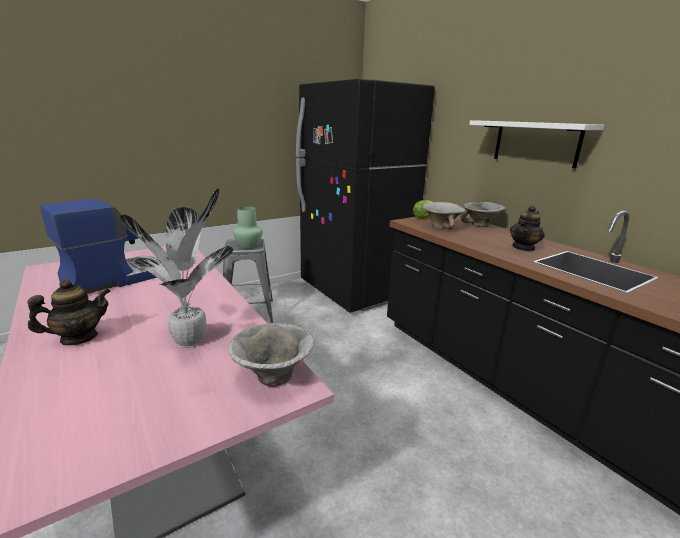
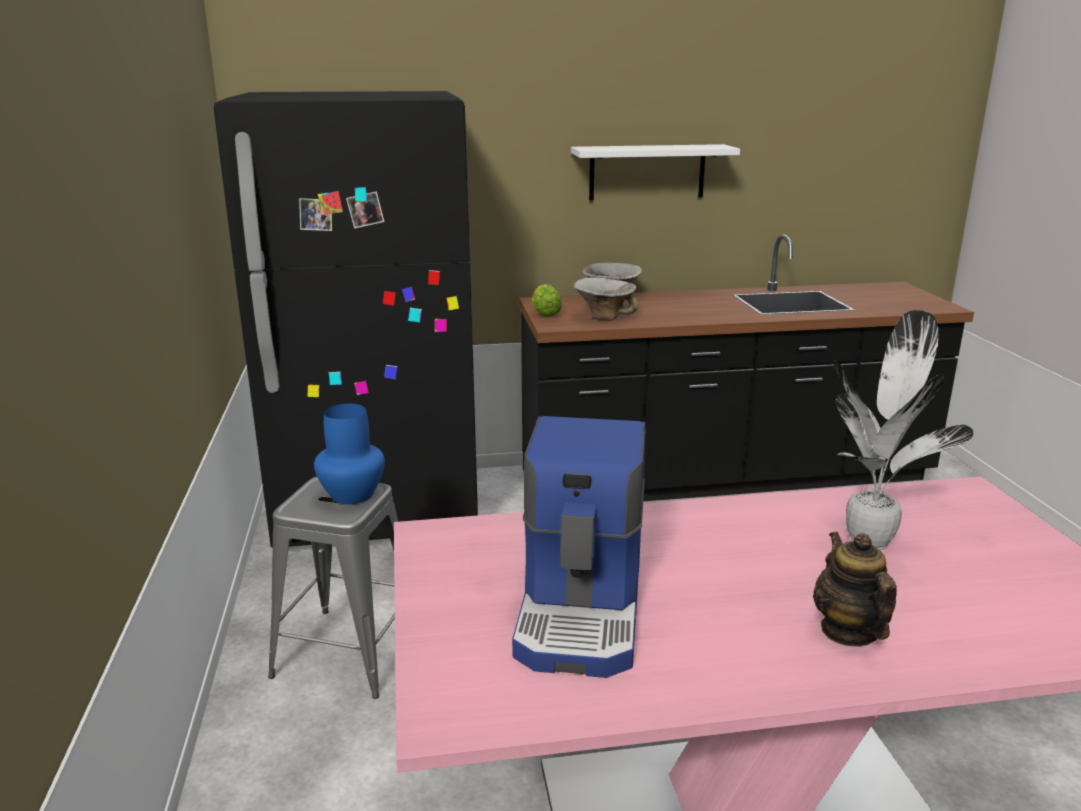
camera: 65 degrees left, 0 degrees up
coffee machine [40,199,159,294] -> coffee machine turned 150 degrees counterclockwise [512,416,646,678]
bowl [228,324,314,387] -> none
green vase [233,206,263,249] -> blue vase [314,404,385,505]
teapot [510,205,545,252] -> none

